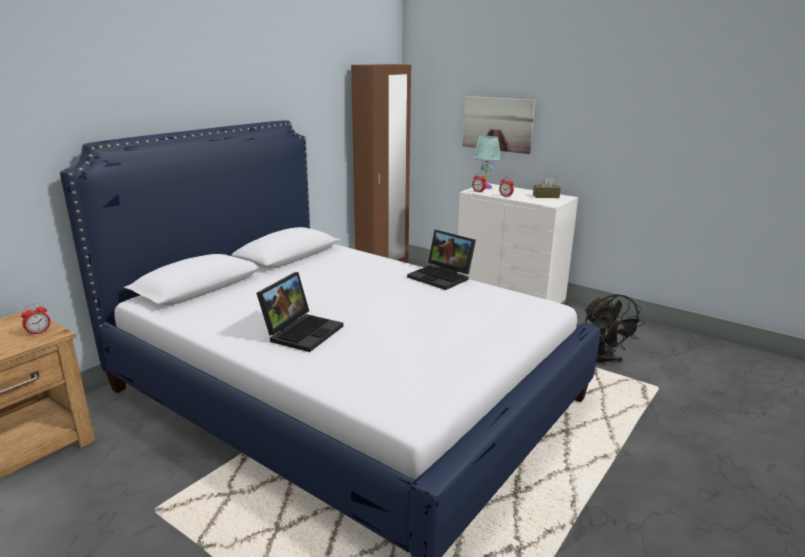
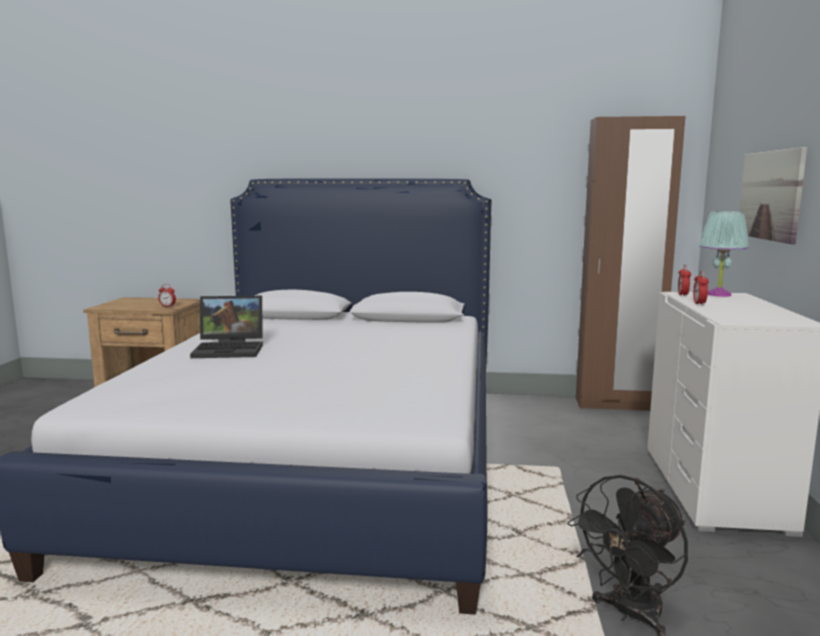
camera: 60 degrees right, 10 degrees down
laptop [407,230,476,290] -> none
brown tissue box [533,176,561,198] -> none

